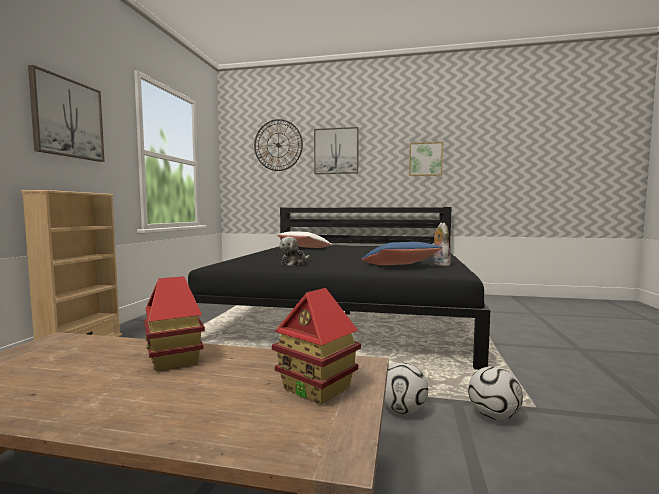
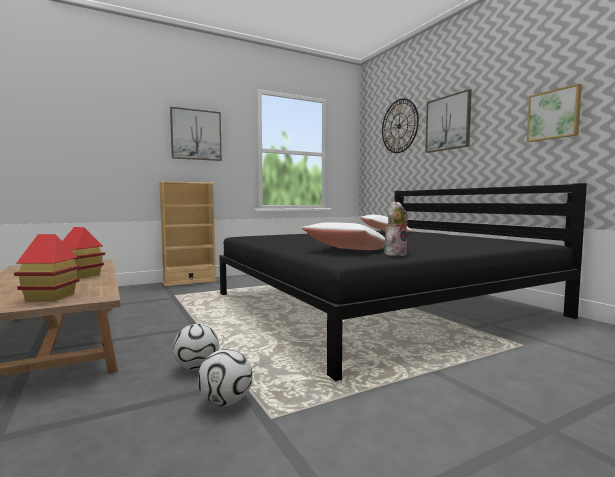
camera: 50 degrees right, 0 degrees up
plush toy [279,237,310,266] -> none
blue pillow [361,242,443,265] -> white pillow [302,222,385,250]

